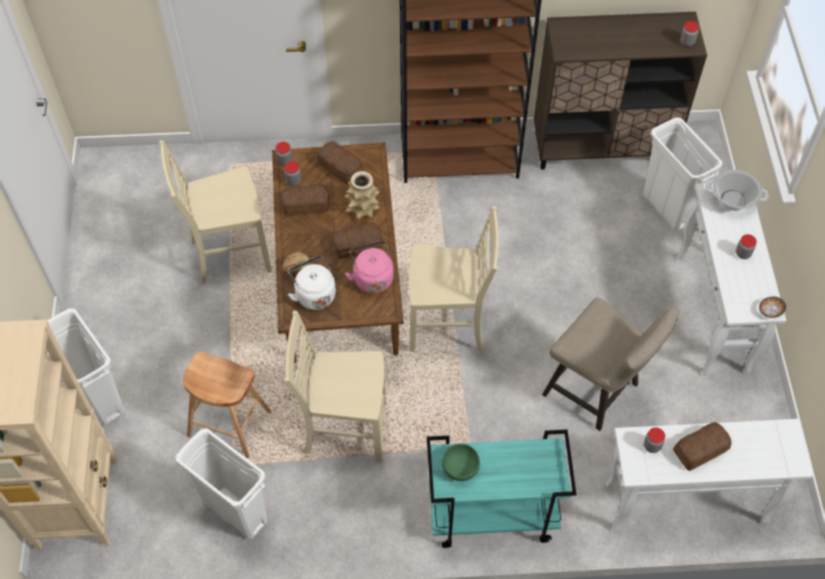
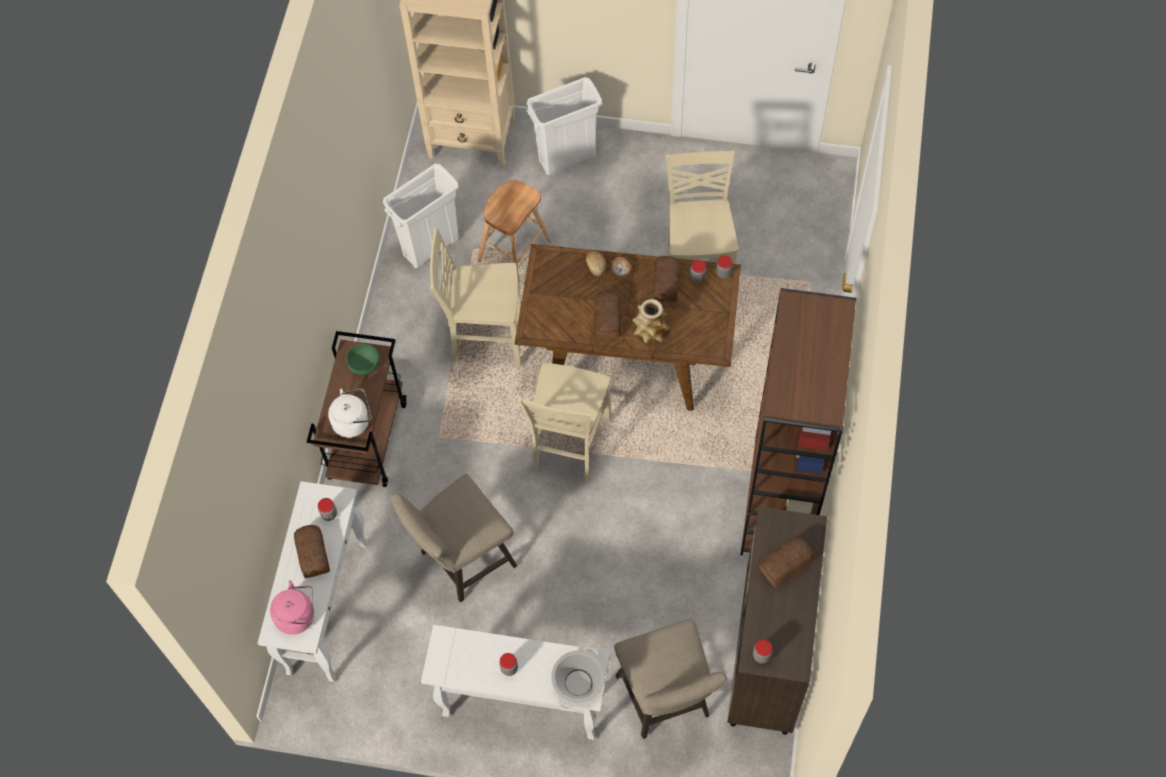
camera: 105 degrees right, 5 degrees up
beige chair [285,311,386,463] -> beige chair turned 105 degrees counterclockwise [430,228,521,367]
white kettle [288,256,336,310] -> white kettle moved to [328,388,371,438]
bread [317,142,364,184] -> bread moved to [759,536,814,587]
pink kettle [345,241,394,293] -> pink kettle moved to [270,580,314,635]
turquoise cart [427,430,576,548] -> brown cart [307,331,407,487]
white trash can [643,117,722,231] -> beige stool [614,619,727,739]
bowl [759,297,786,318] -> bowl moved to [610,256,632,278]

